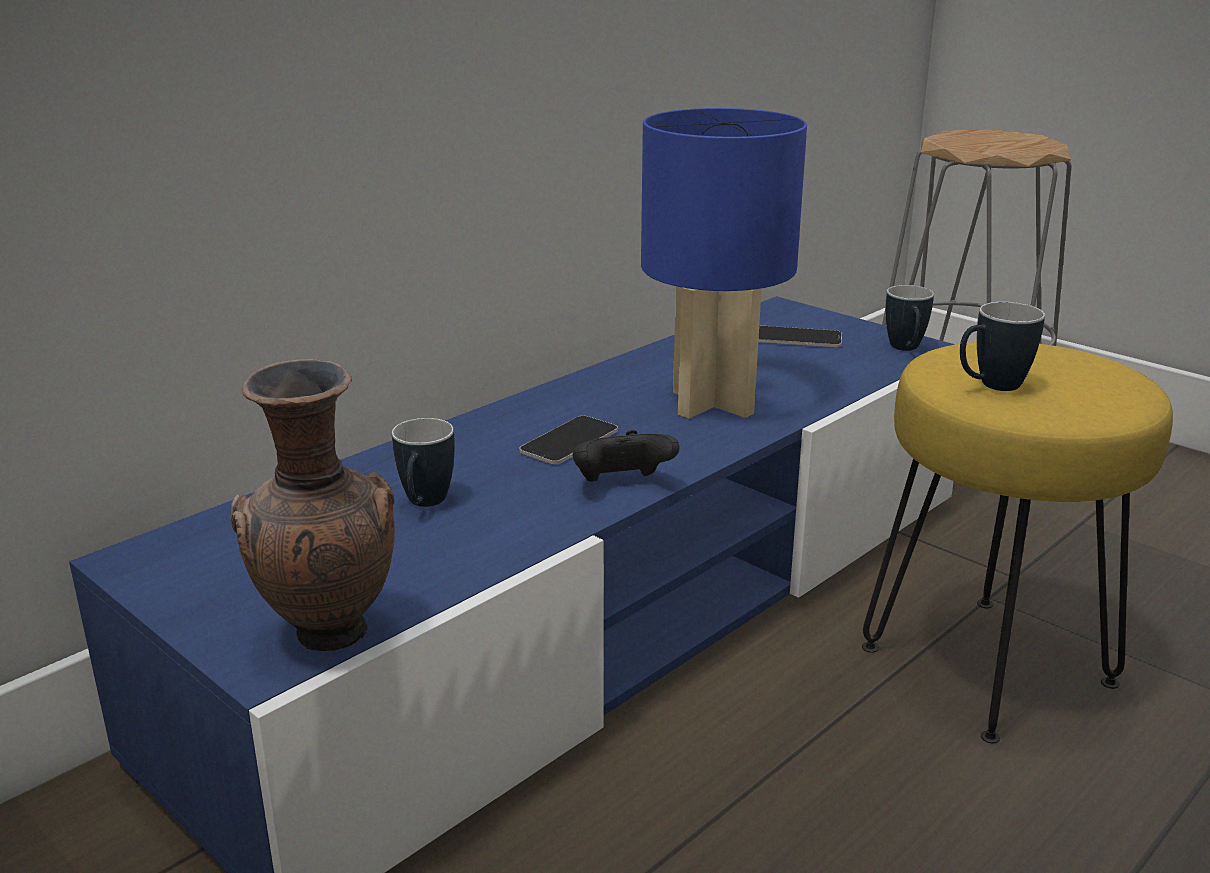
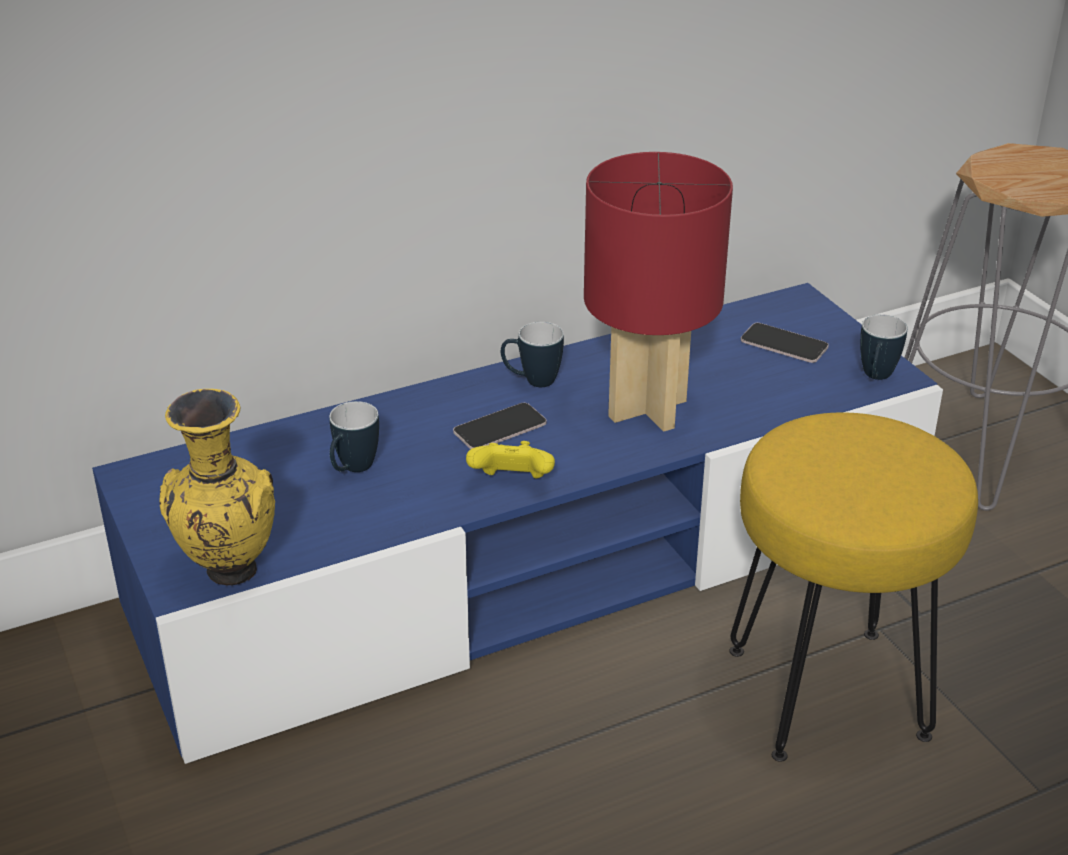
camera: 20 degrees right, 10 degrees up
brown vase [230,359,395,651] -> yellow vase [159,389,275,586]
black game controller [573,430,680,482] -> yellow game controller [466,441,555,478]
blue table lamp [641,108,807,419] -> red table lamp [584,152,733,432]
mug [960,302,1045,391] -> mug moved to [501,322,564,387]

